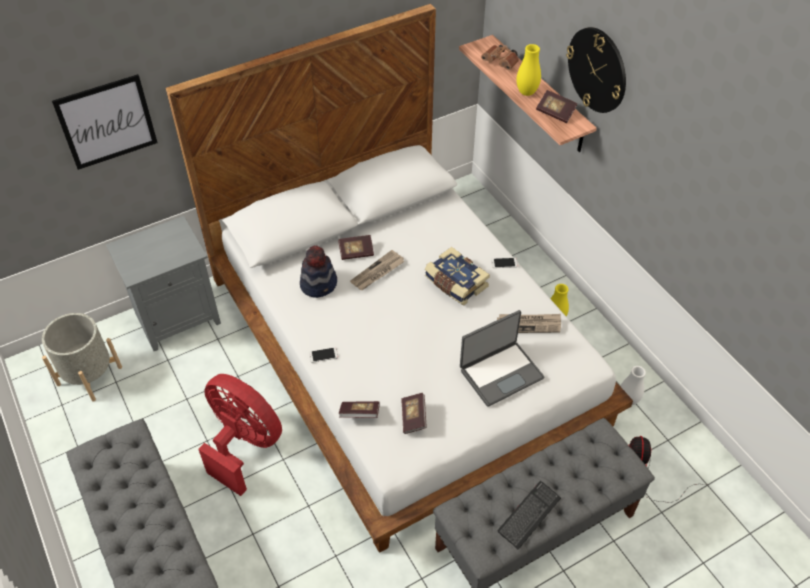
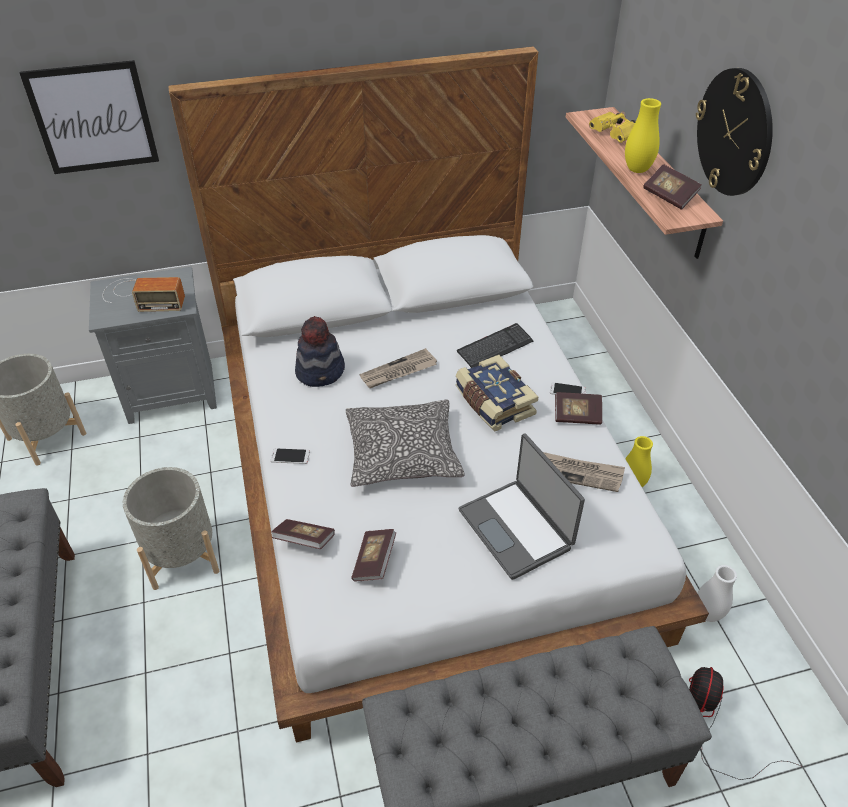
camera: 15 degrees right, 5 degrees down
red fan [198,374,282,496] -> grey planter [123,467,219,590]
book [338,235,374,260] -> book moved to [555,392,602,425]
laptop [460,310,545,406] -> laptop turned 75 degrees clockwise [459,433,585,580]
brown binoculars [481,45,519,70] -> yellow binoculars [589,111,636,143]
keyboard [497,481,561,550] -> keyboard moved to [457,323,533,368]
none -> radio [103,277,185,312]
none -> pillow [346,399,465,487]

